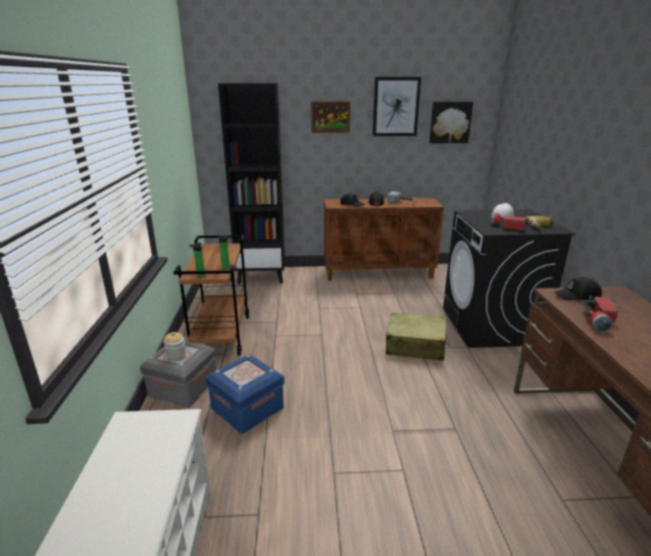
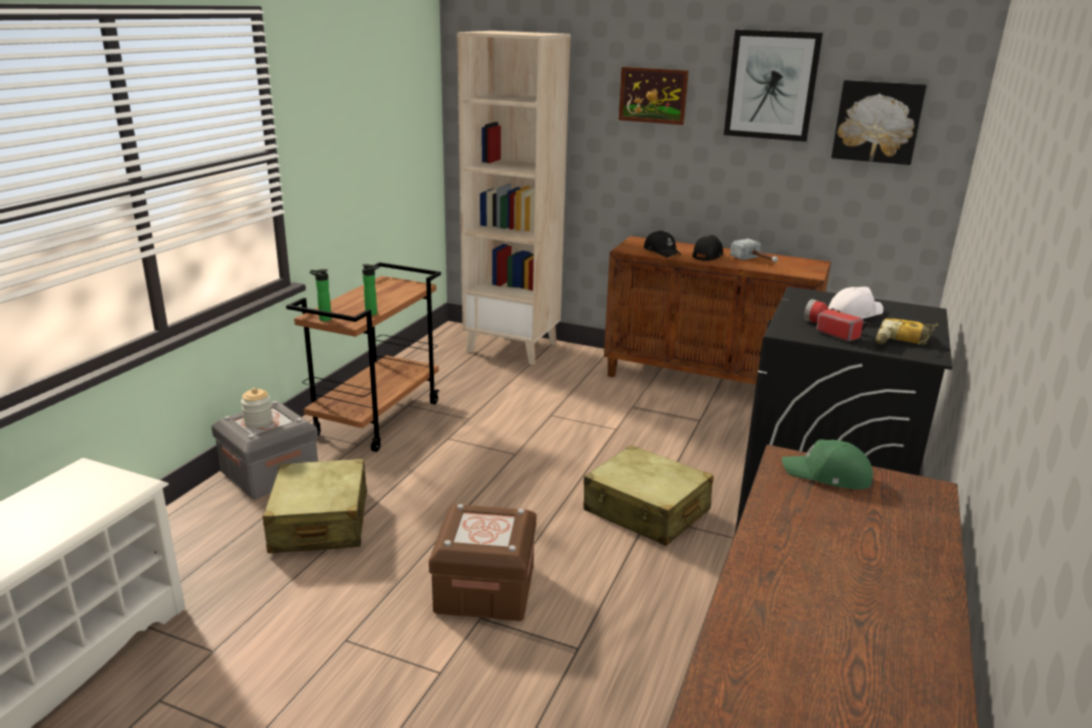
camera: 25 degrees right, 0 degrees up
blue storage box [206,354,284,434] -> beige suitcase [263,458,367,553]
black bookcase [218,83,285,284] -> beige bookcase [457,31,571,365]
black cap [555,277,602,300] -> green cap [782,440,873,490]
flashlight [581,297,618,332] -> none
none -> brown storage box [429,504,537,621]

